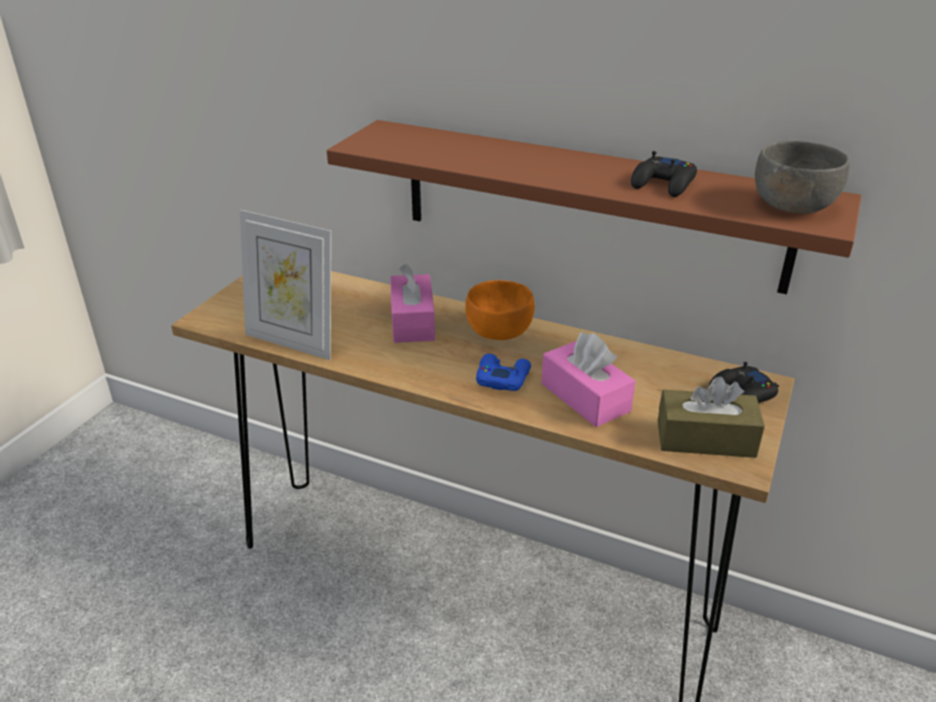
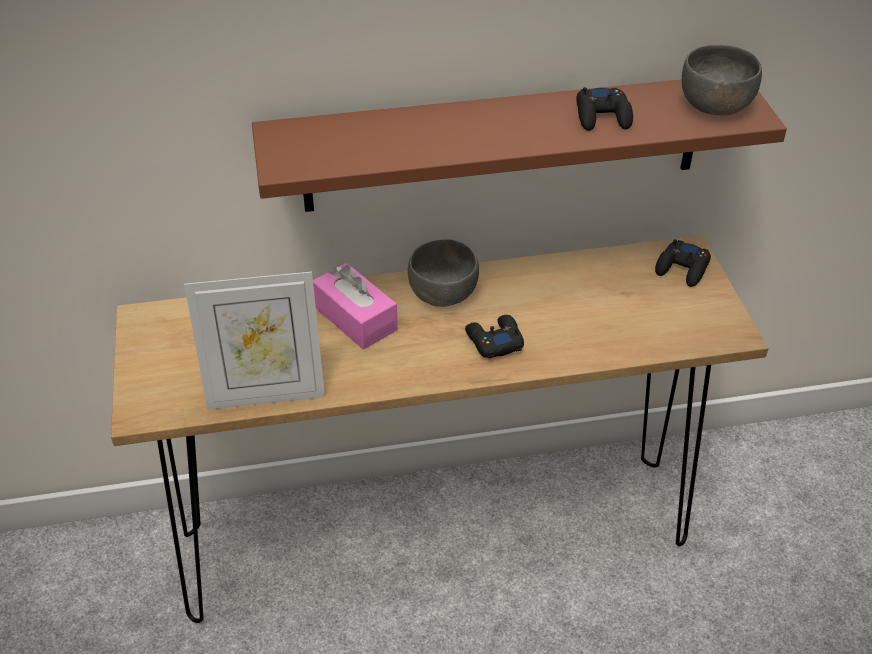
camera: 35 degrees left, 10 degrees up
orange bowl [465,280,535,340] -> grey bowl [408,239,479,307]
blue game controller [476,354,531,391] -> black game controller [465,315,524,359]
pink tissue box [541,333,635,427] -> none
brown tissue box [658,376,765,458] -> none

